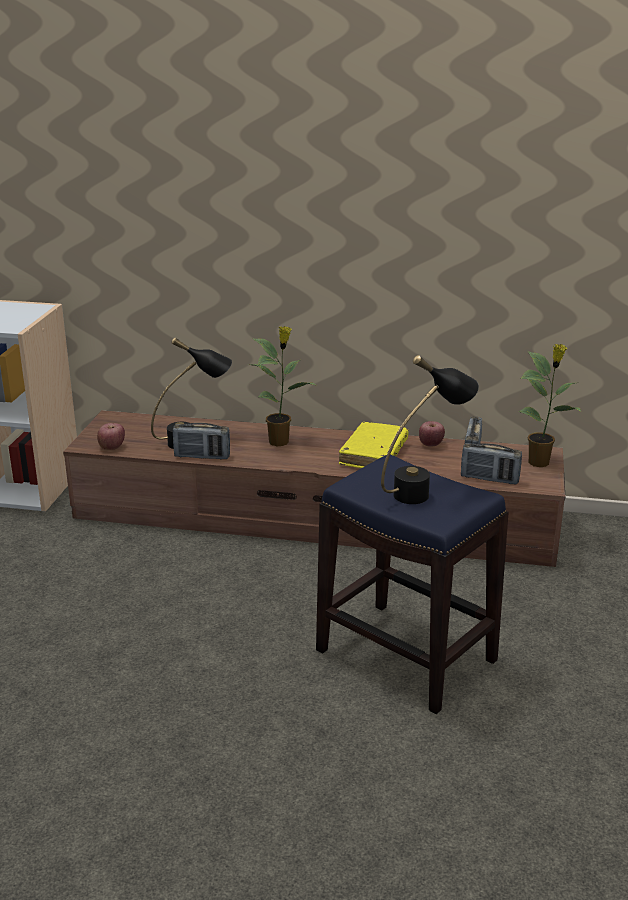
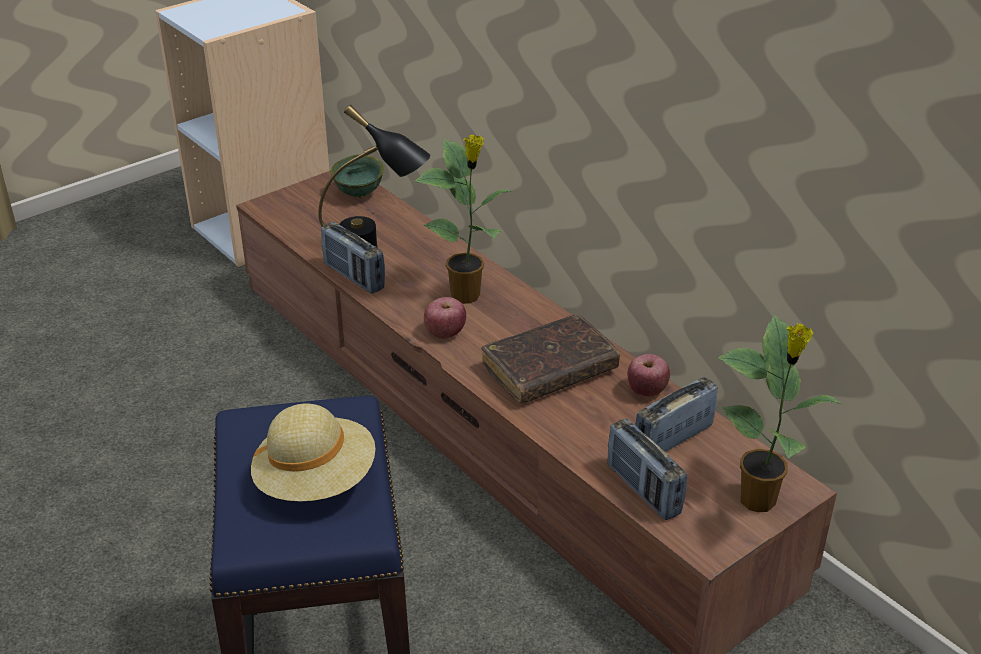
camera: 40 degrees right, 10 degrees up
apple [97,423,125,450] -> apple moved to [424,297,466,339]
yellow book [339,422,409,468] -> brown book [481,314,620,403]
black table lamp [381,355,479,504] -> beige hat [251,404,375,501]
none -> green bowl [331,155,384,198]

